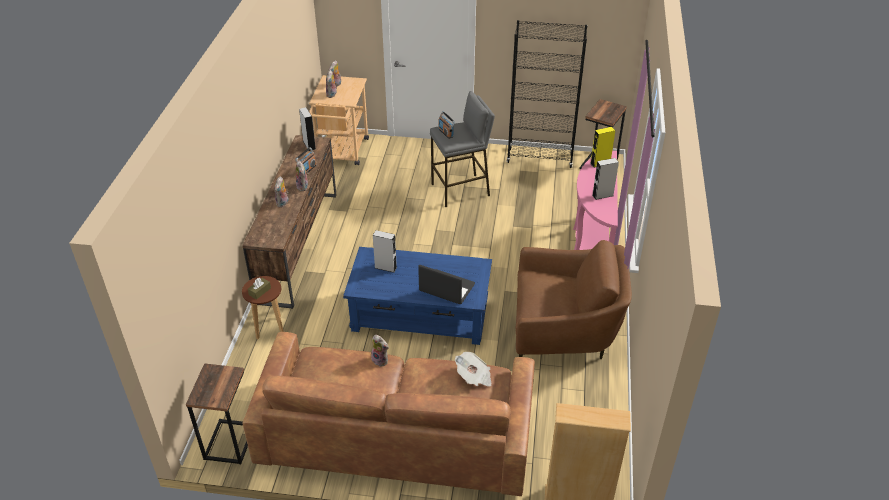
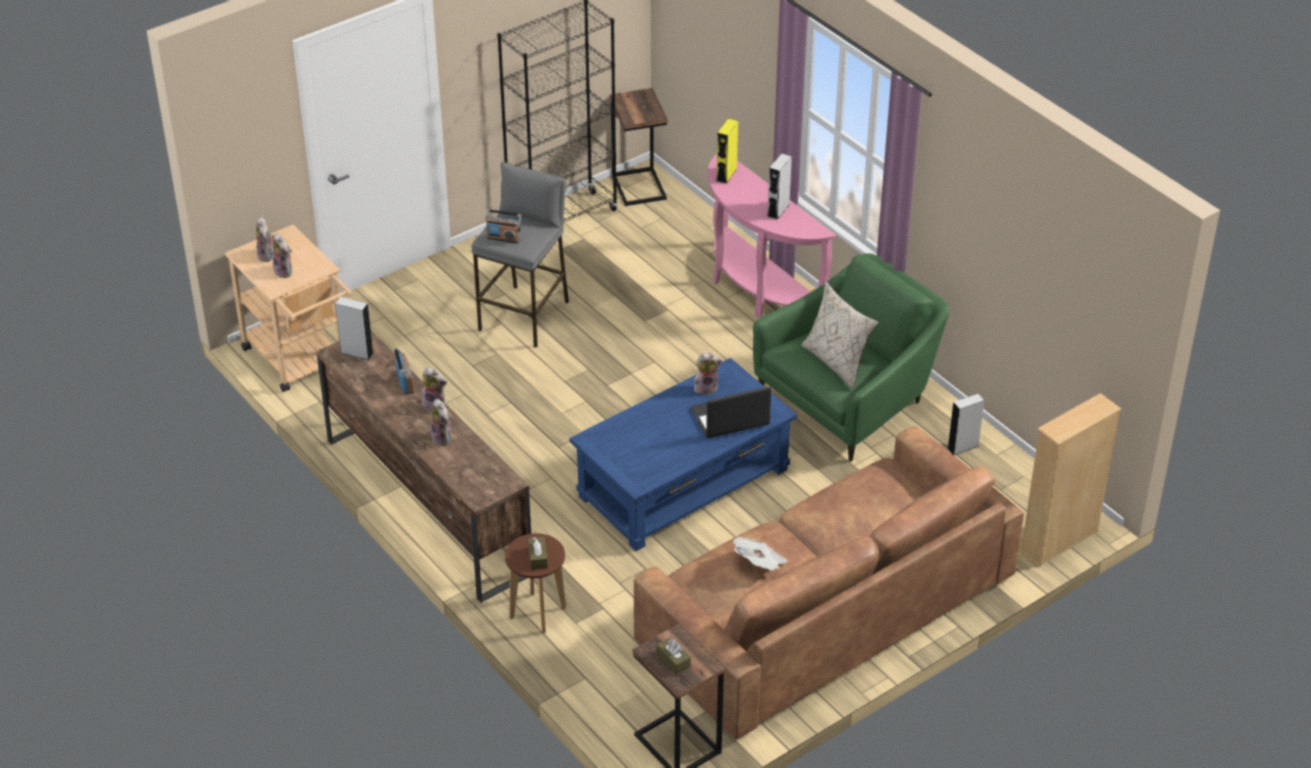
camera: 45 degrees left, 0 degrees up
plush toy [371,335,389,367] -> plush toy moved to [694,353,723,396]
grey speaker [373,230,397,273] -> grey speaker moved to [947,394,984,455]
newspaper [455,352,491,387] -> newspaper moved to [733,537,788,571]
brown armchair [516,240,632,359] -> green armchair [753,253,950,462]
none -> brown tissue box [657,637,691,675]
none -> beige pillow [802,282,879,389]

